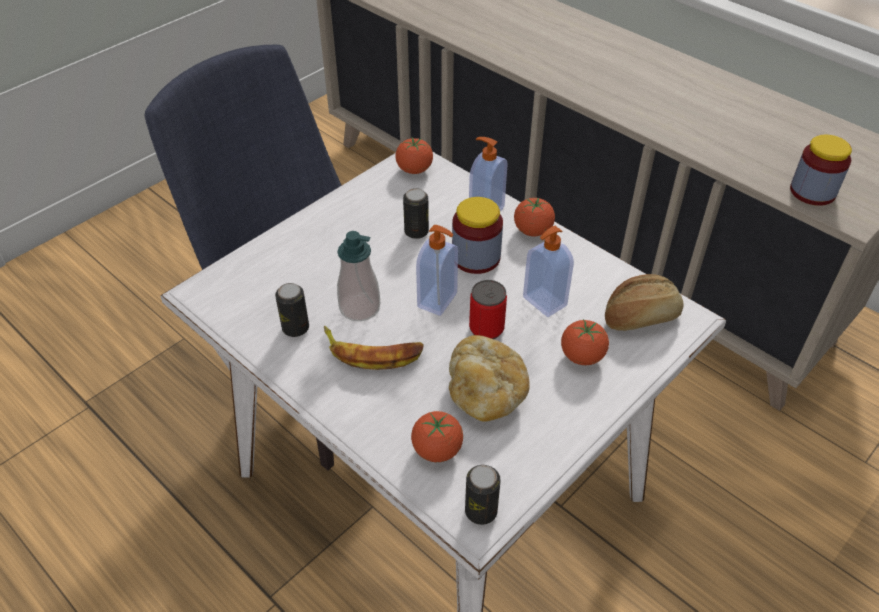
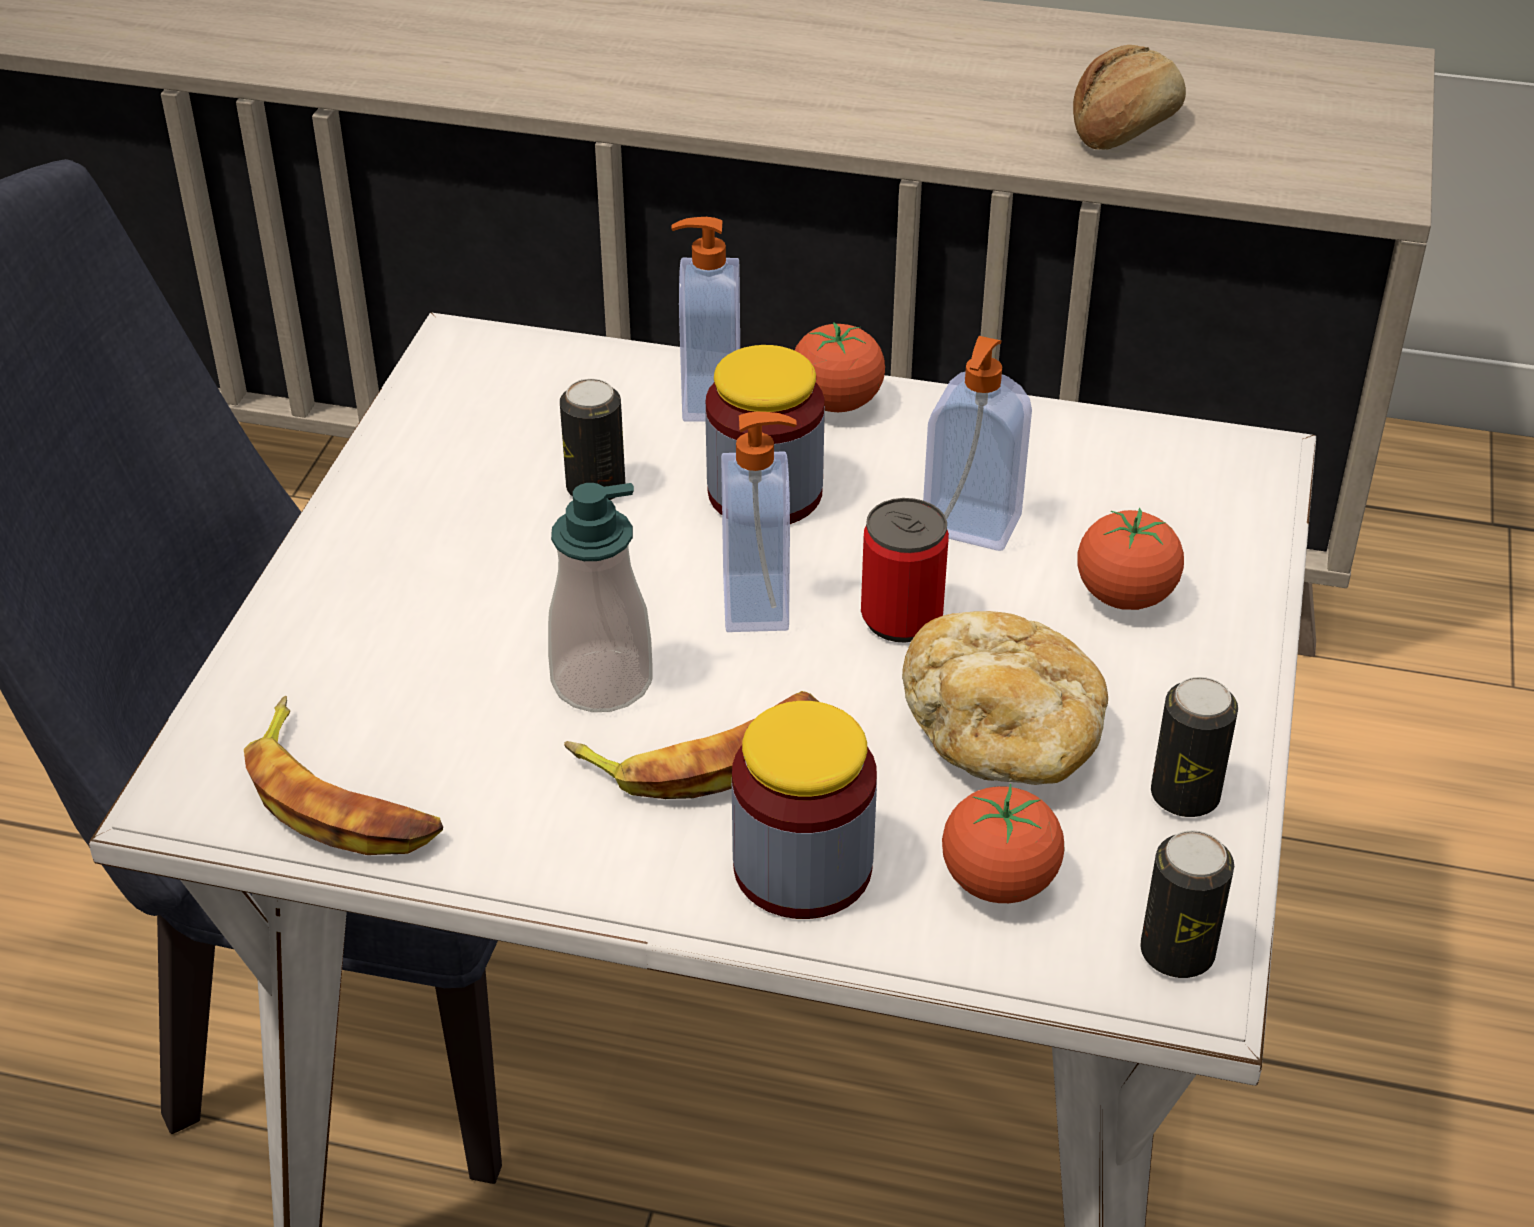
camera: 30 degrees left, 5 degrees down
can [275,283,309,337] -> can moved to [1151,677,1238,817]
tomato [395,138,433,174] -> none
bread [605,274,684,331] -> bread moved to [1073,45,1186,150]
jar [790,135,852,206] -> jar moved to [732,701,877,919]
none -> banana [244,696,443,855]

